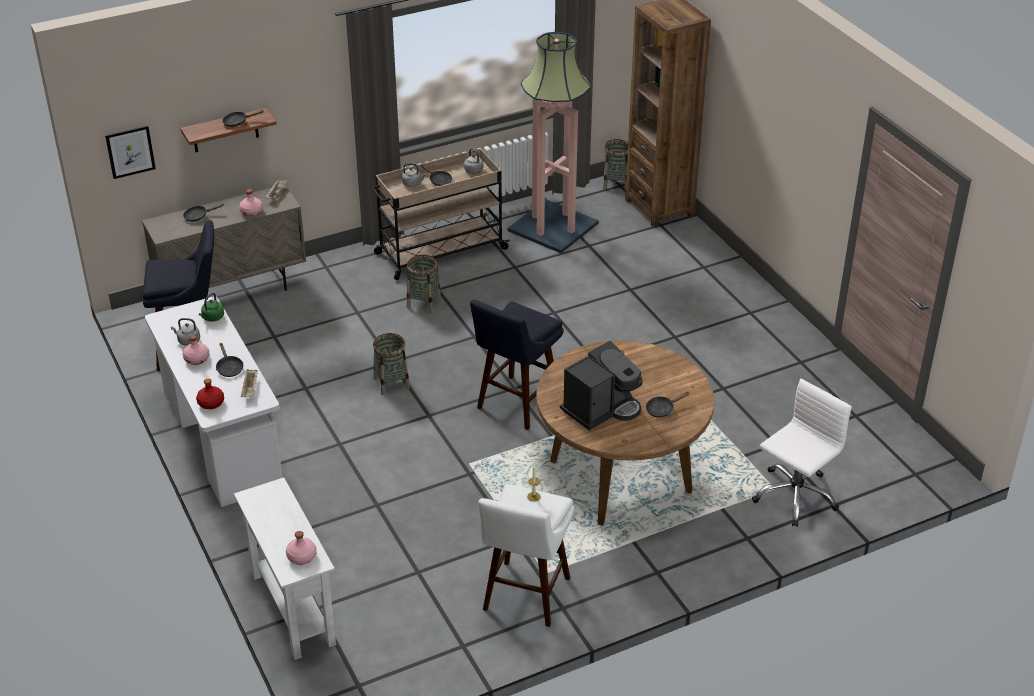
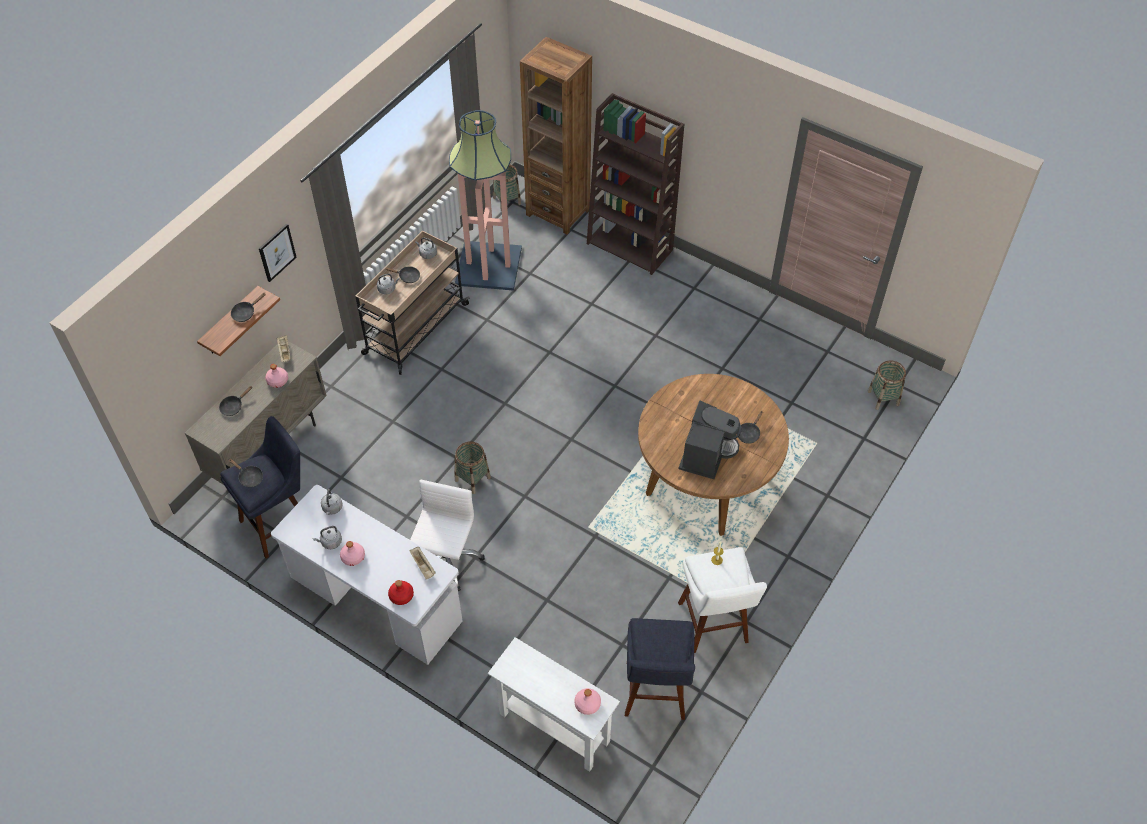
camera: 30 degrees left, 15 degrees up
picture [105,125,156,179] -> picture moved to [259,223,297,282]
green kettle [199,293,224,322] -> grey kettle [321,489,343,515]
black frying pan [216,343,243,377] -> black frying pan moved to [229,459,263,487]
basket [407,255,441,313] -> basket moved to [868,360,906,410]
blue stool [470,300,564,430] -> blue stool moved to [625,618,695,720]
white office chair [752,379,852,527] -> white office chair moved to [410,480,485,591]
none -> brown bookcase [587,93,684,275]

